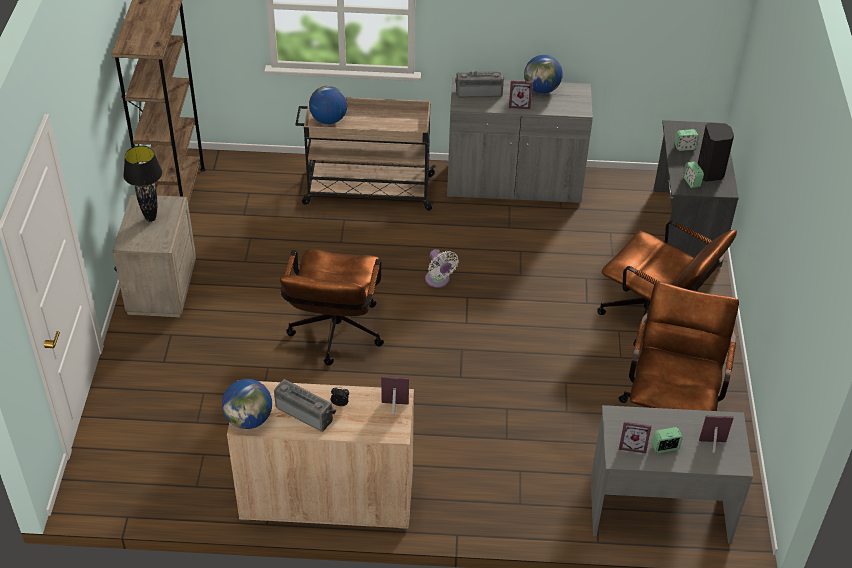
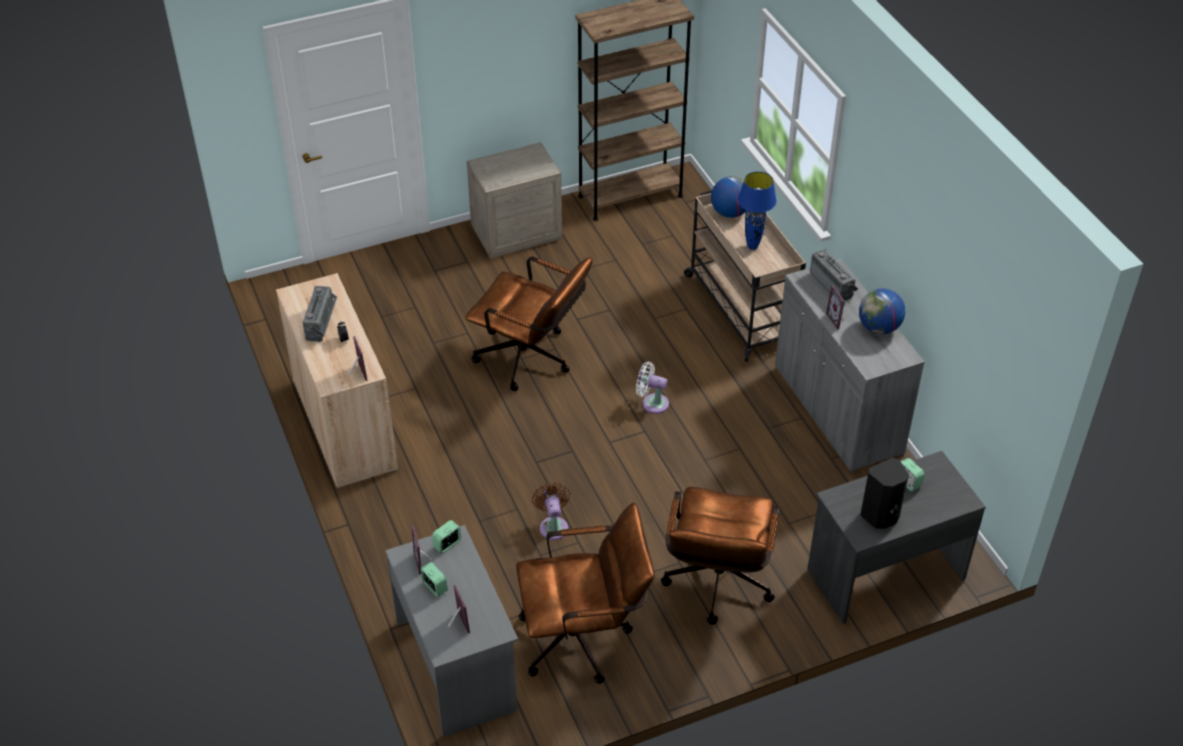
camera: 65 degrees right, 0 degrees up
black table lamp [123,146,162,222] -> none
globe [222,379,272,429] -> none
brown office chair [280,249,384,366] -> brown office chair turned 135 degrees counterclockwise [465,257,592,391]
white fan [425,249,459,288] -> white fan turned 75 degrees clockwise [636,362,669,414]
alarm clock [683,161,704,188] -> alarm clock moved to [432,520,461,554]
none -> brown fan [532,482,571,540]
none -> blue table lamp [738,172,777,250]

